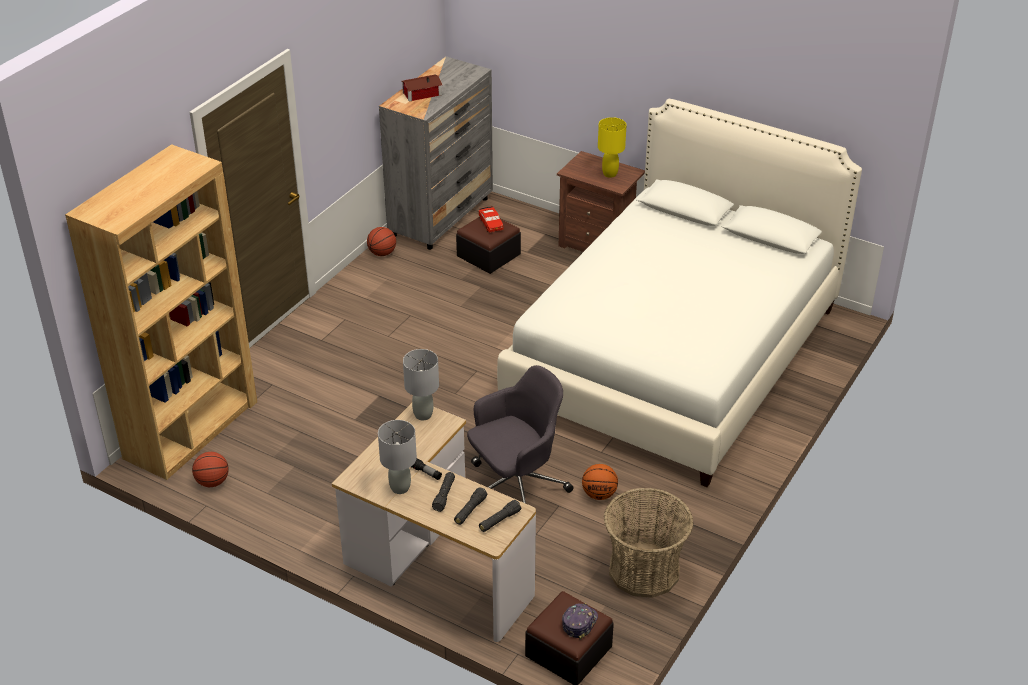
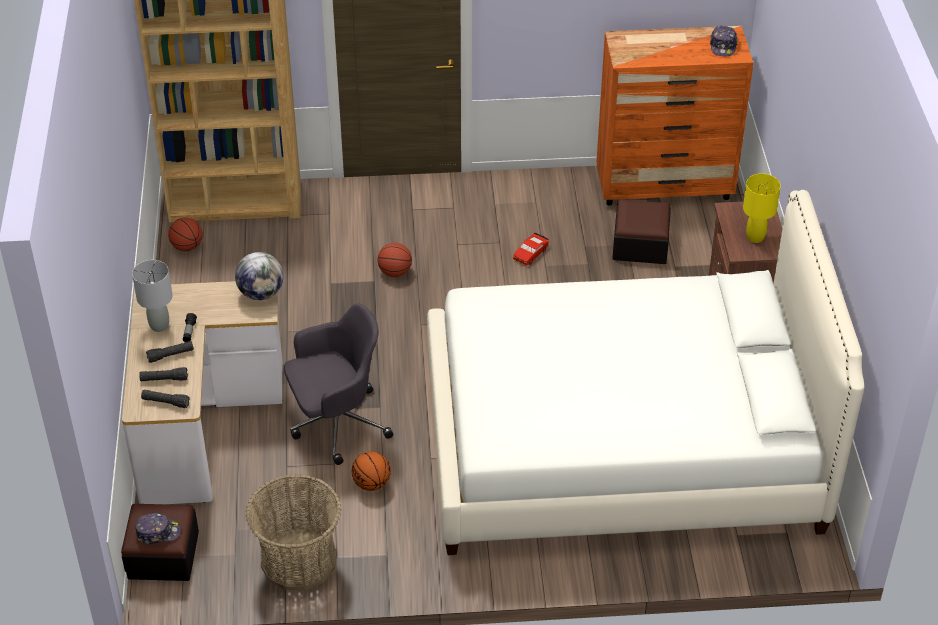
camera: 55 degrees right, 5 degrees up
basketball [367,227,396,256] -> basketball moved to [377,243,412,277]
grey dresser [379,56,493,250] -> orange dresser [597,26,754,205]
toy house [401,75,442,102] -> none
grey table lamp [403,349,439,420] -> globe [235,252,284,300]
grey office chair [467,365,574,503] -> grey office chair turned 45 degrees counterclockwise [284,303,393,465]
red toy car [479,206,503,232] -> red toy car moved to [513,233,549,266]
none -> cap [710,26,738,56]

